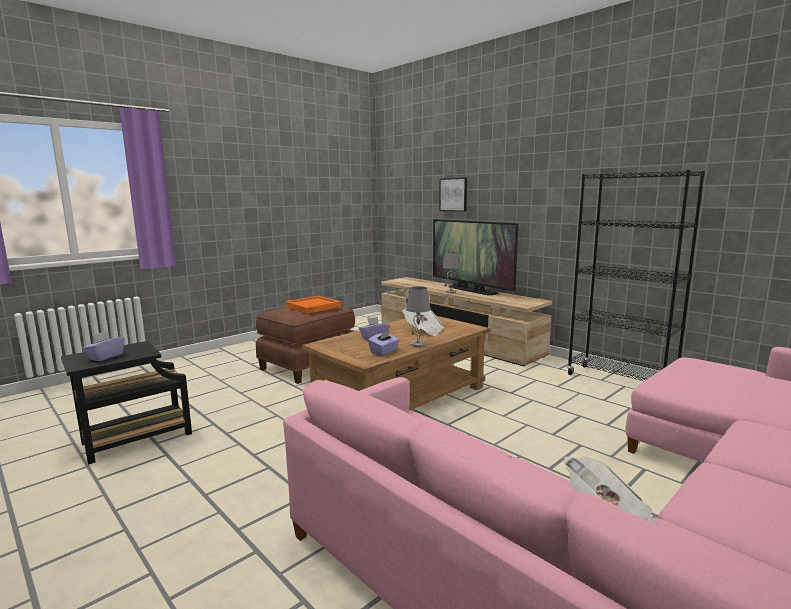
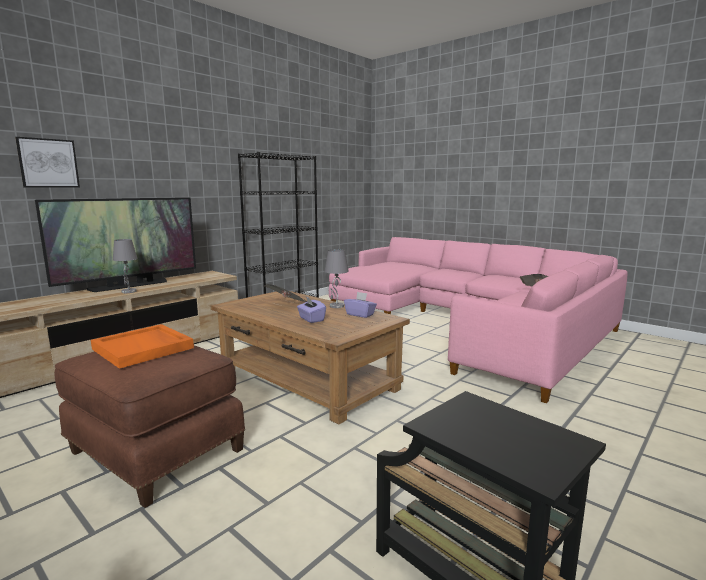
camera: 95 degrees left, 0 degrees up
purple tissue box [83,331,125,361] -> none

